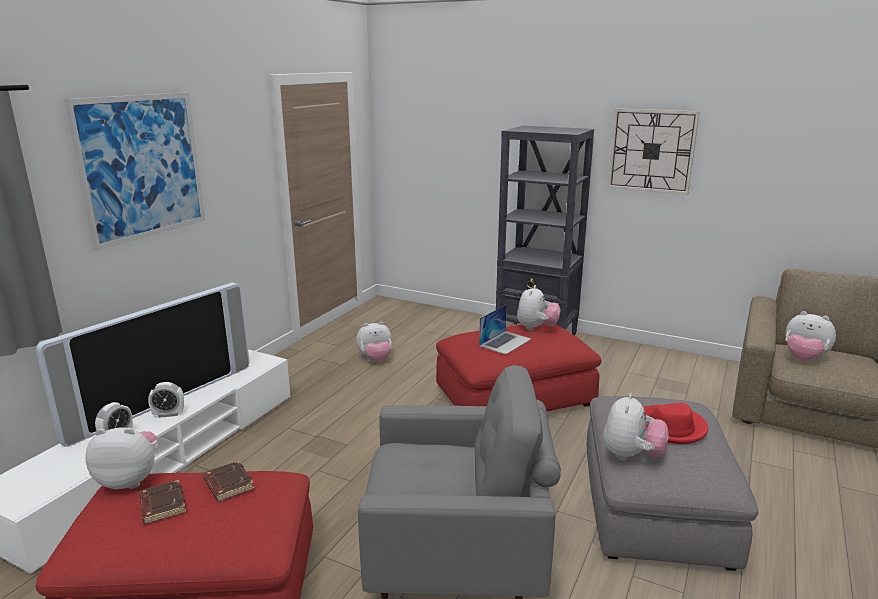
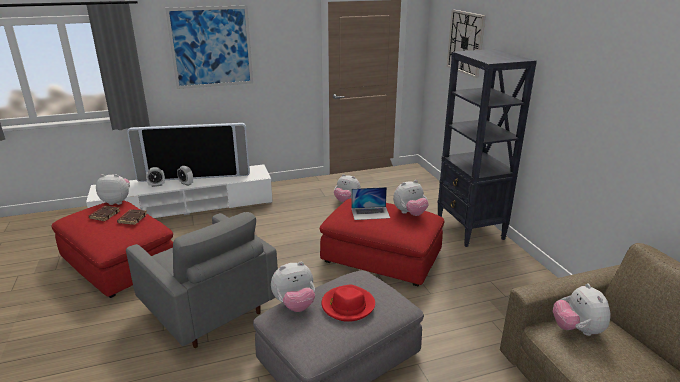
camera: 45 degrees right, 5 degrees up
plush toy [85,427,158,489] -> plush toy turned 45 degrees counterclockwise [96,174,130,205]
wall clock [608,109,700,195] -> wall clock moved to [446,9,486,78]

